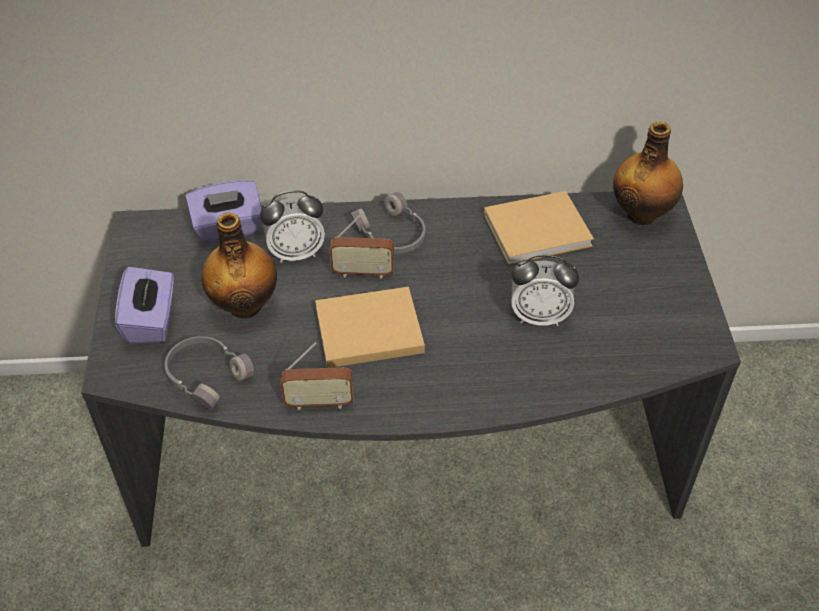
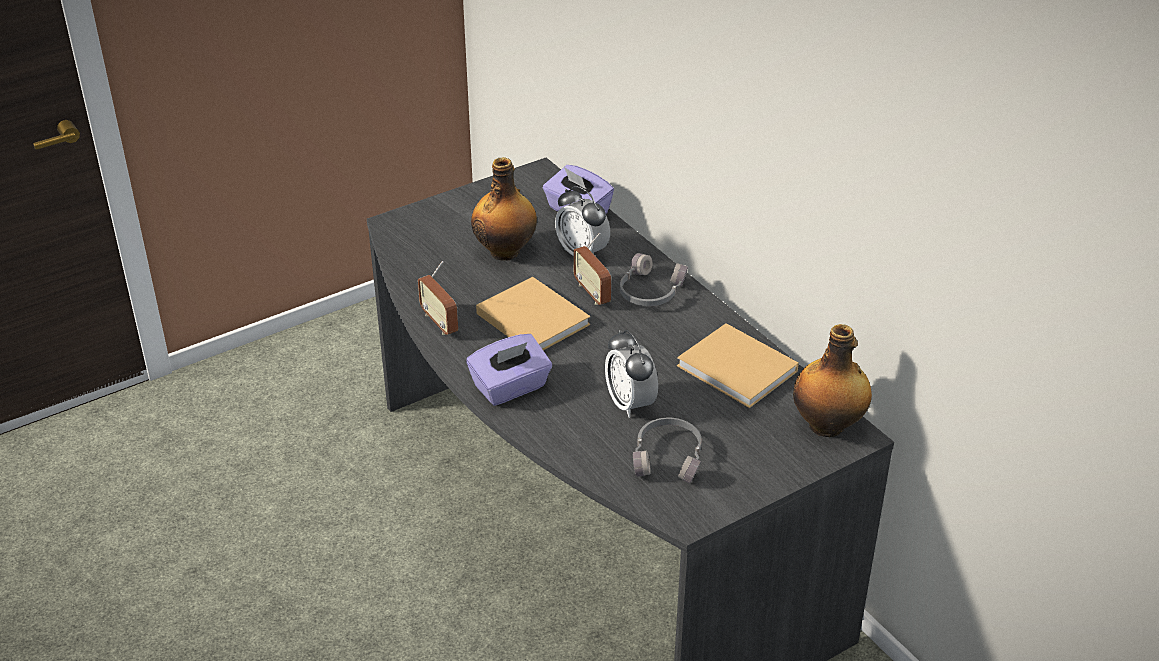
camera: 60 degrees right, 10 degrees down
purple tissue box [115,267,174,343] -> purple tissue box moved to [466,334,552,406]
grey headphones [164,336,254,410] -> grey headphones moved to [633,418,702,484]

